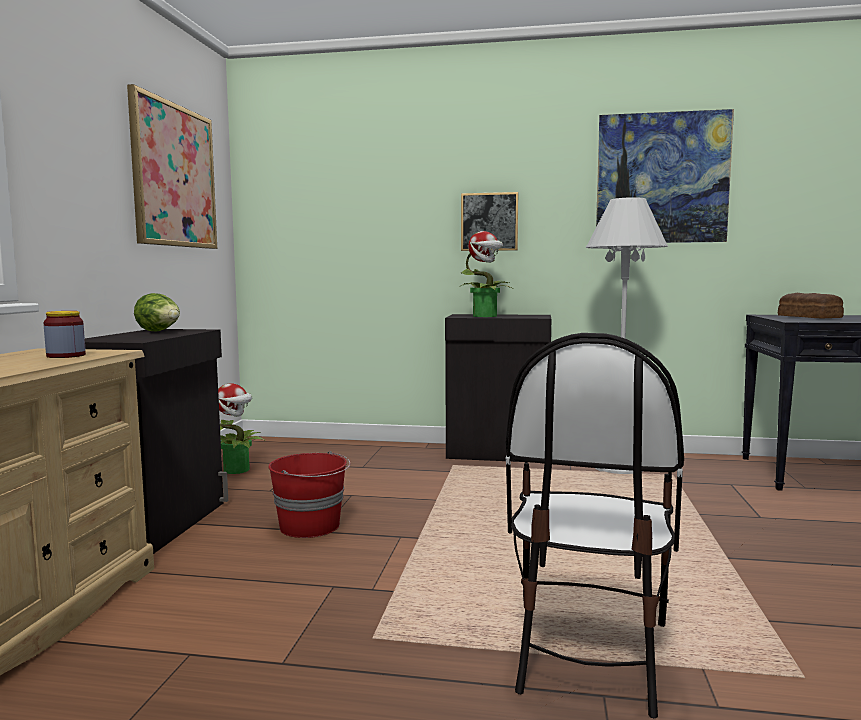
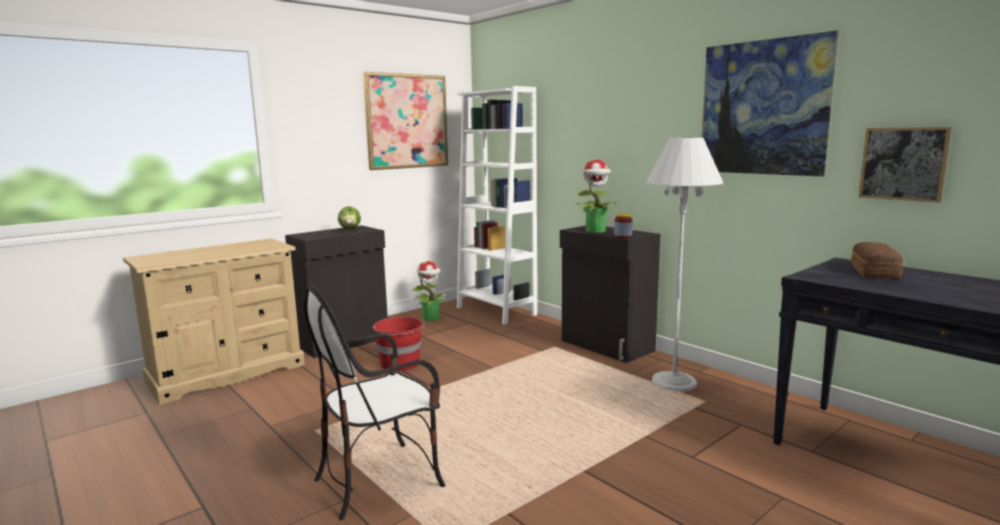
camera: 40 degrees right, 5 degrees up
jar [44,311,86,358] -> jar moved to [614,214,633,238]
picture [461,192,518,251] -> picture moved to [859,127,952,202]
none -> white bookcase [457,86,537,325]

